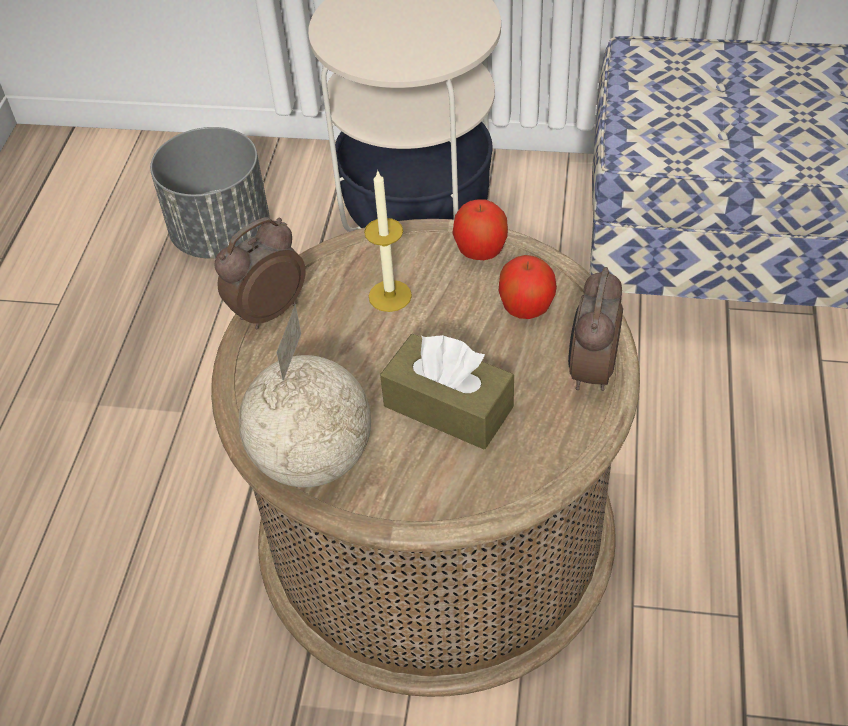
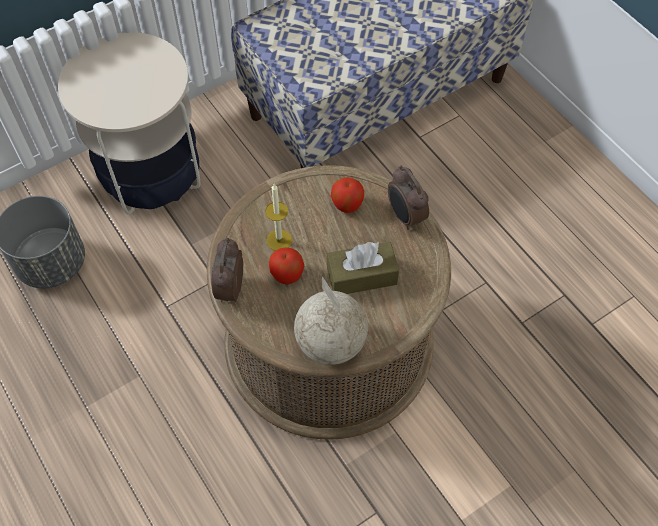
camera: 45 degrees left, 10 degrees up
apple [452,199,508,260] -> apple moved to [269,247,304,284]

